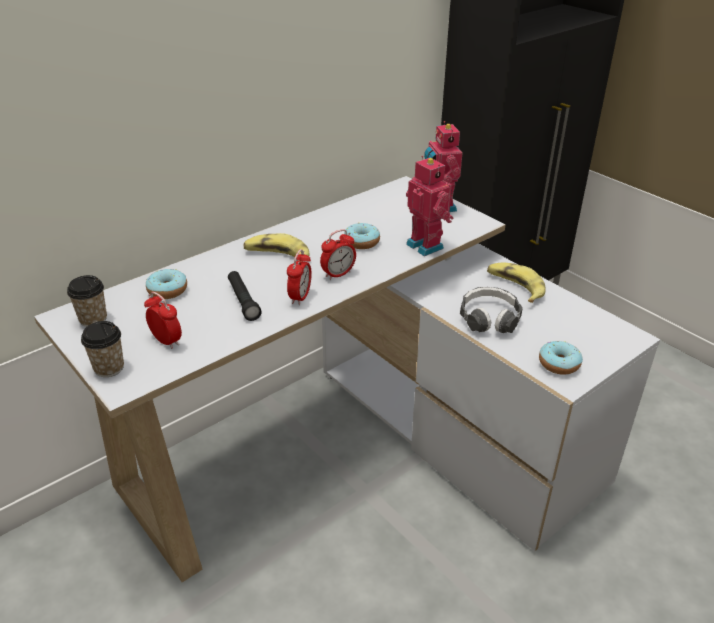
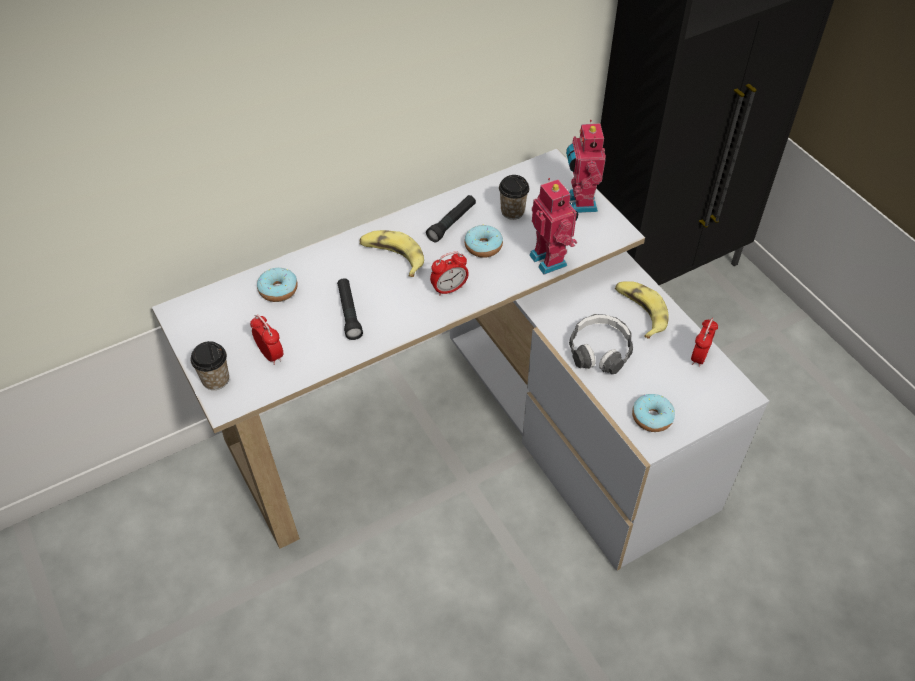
camera: 10 degrees right, 15 degrees up
cup [67,275,107,327] -> cup moved to [499,175,529,220]
alarm clock [287,249,312,305] -> alarm clock moved to [691,318,718,367]
none -> black flashlight [426,195,476,243]

